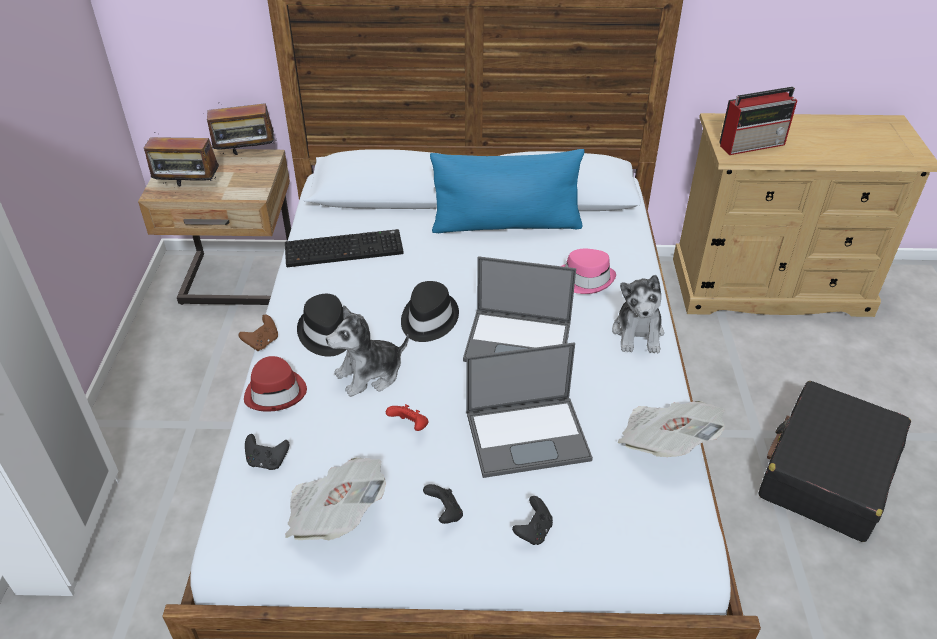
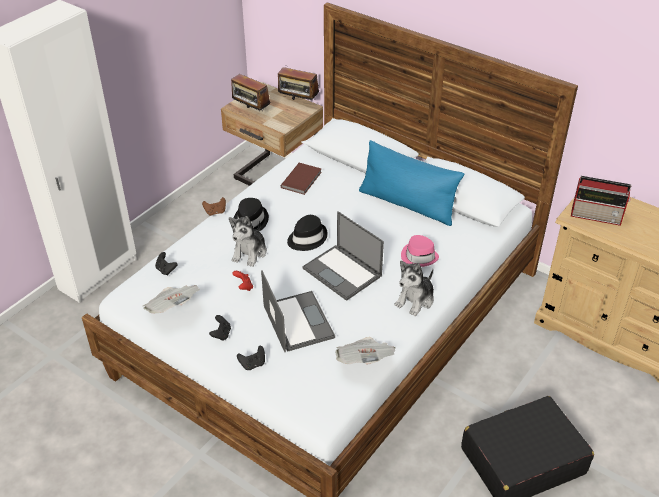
camera: 35 degrees right, 0 degrees up
red hat [244,356,307,412] -> none
keyboard [285,229,404,267] -> brown book [281,163,322,195]
plush toy [326,305,409,397] -> plush toy turned 75 degrees counterclockwise [229,216,267,267]
laptop [466,342,593,478] -> laptop turned 135 degrees counterclockwise [261,270,335,352]

